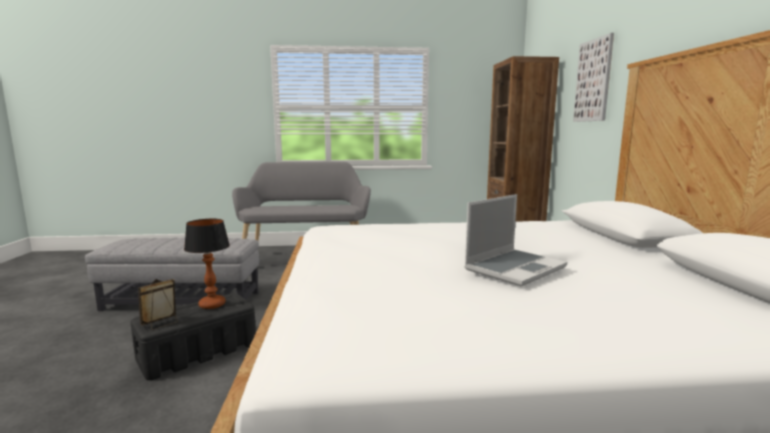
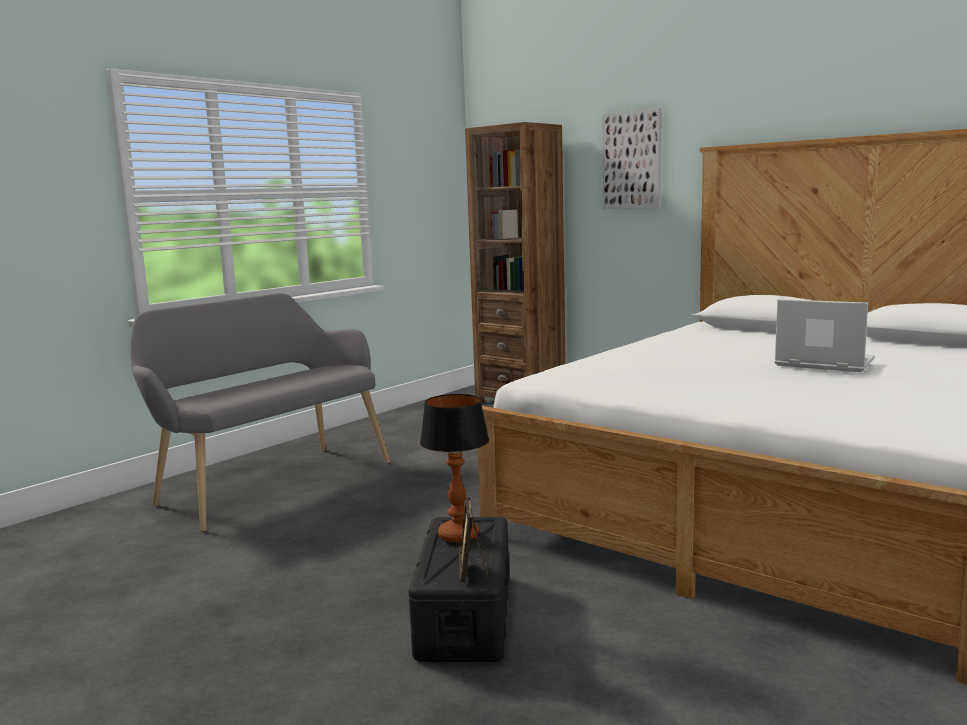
camera: 45 degrees left, 0 degrees up
grey ottoman [85,237,260,311] -> none
laptop [464,194,567,287] -> laptop turned 60 degrees counterclockwise [774,299,875,372]

